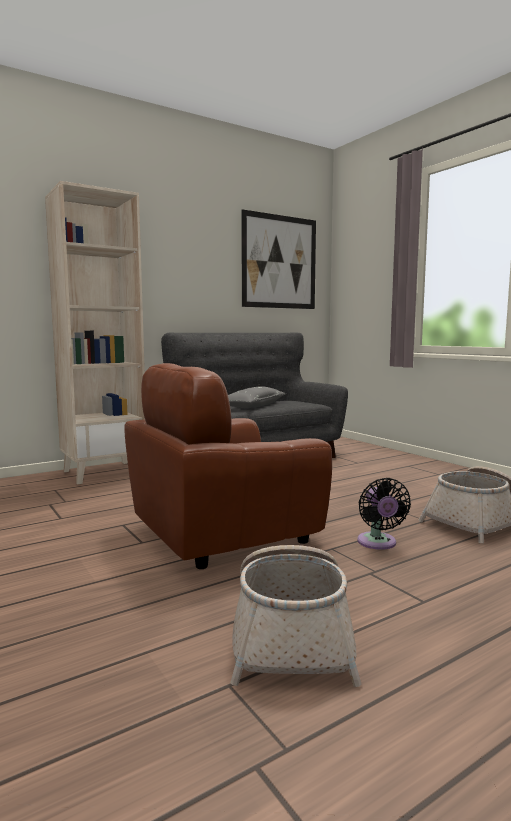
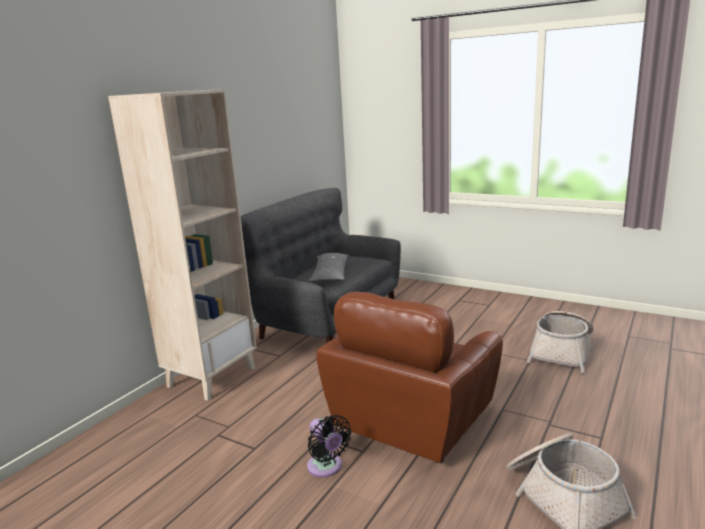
camera: 25 degrees left, 10 degrees up
picture [241,209,316,309] -> none
black fan [357,478,411,550] -> black fan moved to [307,415,351,477]

